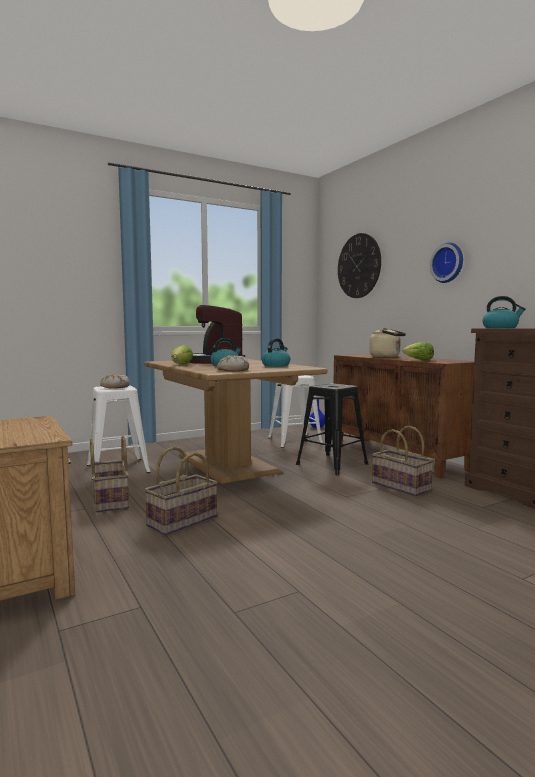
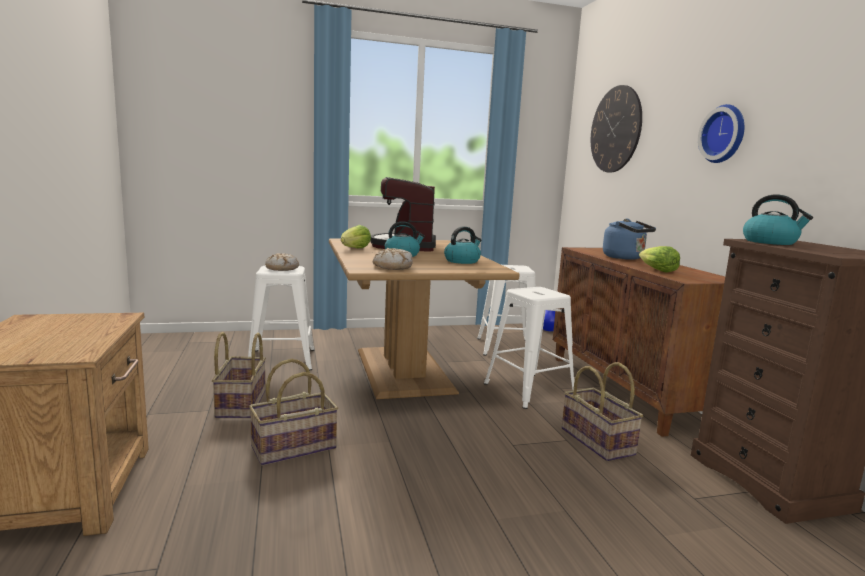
camera: 15 degrees right, 5 degrees up
black stool [296,383,369,475] -> white stool [484,287,575,409]
beige kettle [370,328,406,357] -> blue kettle [603,219,656,260]

